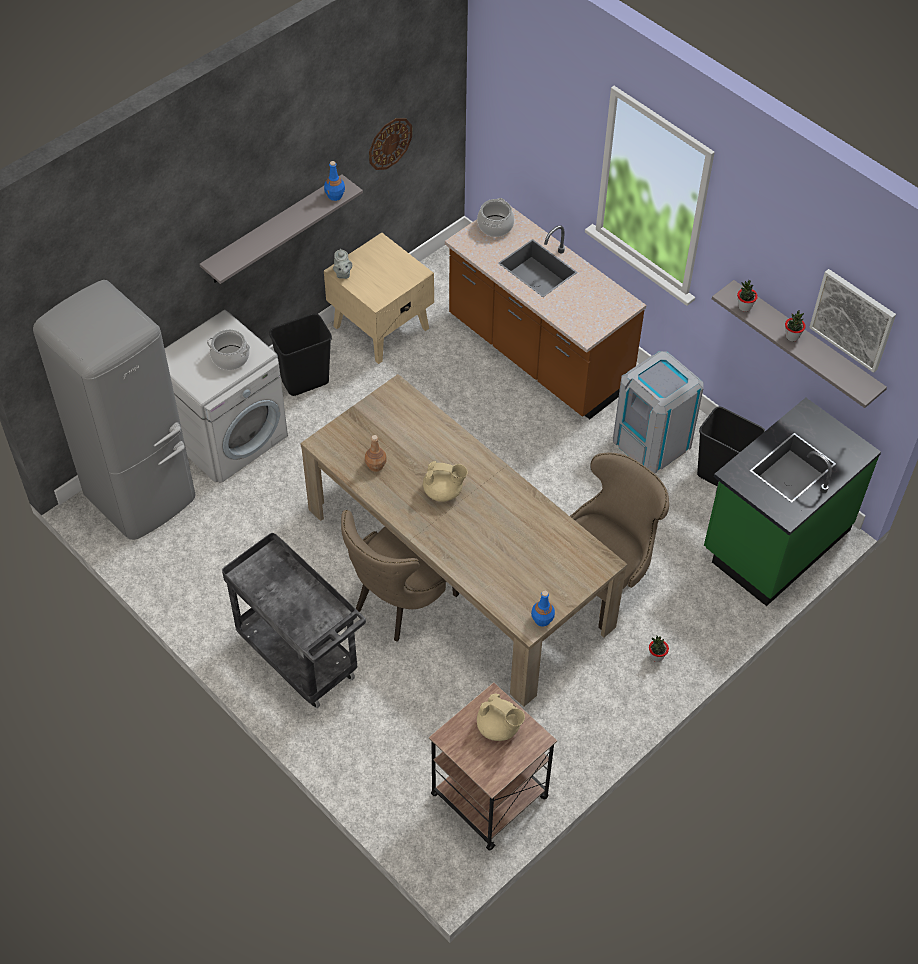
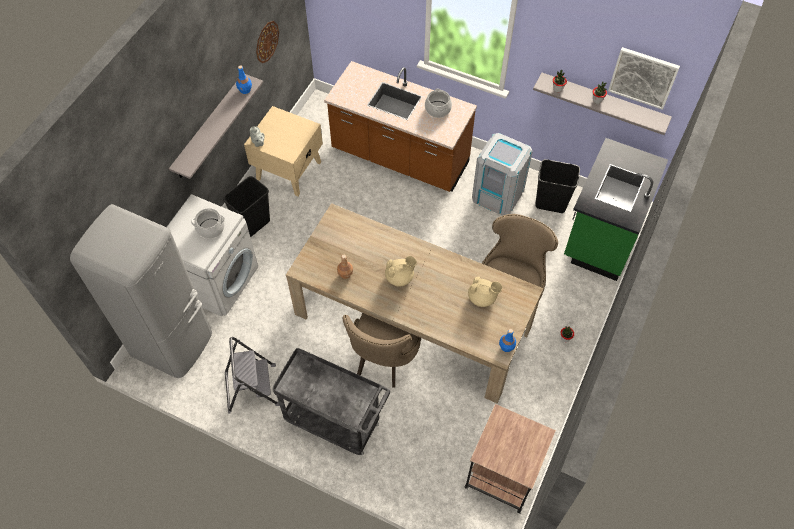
camera: 20 degrees left, 5 degrees up
cooking pot [477,198,514,237] -> cooking pot moved to [425,89,452,118]
beige teapot [477,693,525,741] -> beige teapot moved to [468,277,502,307]
none -> grey step ladder [225,337,280,414]

